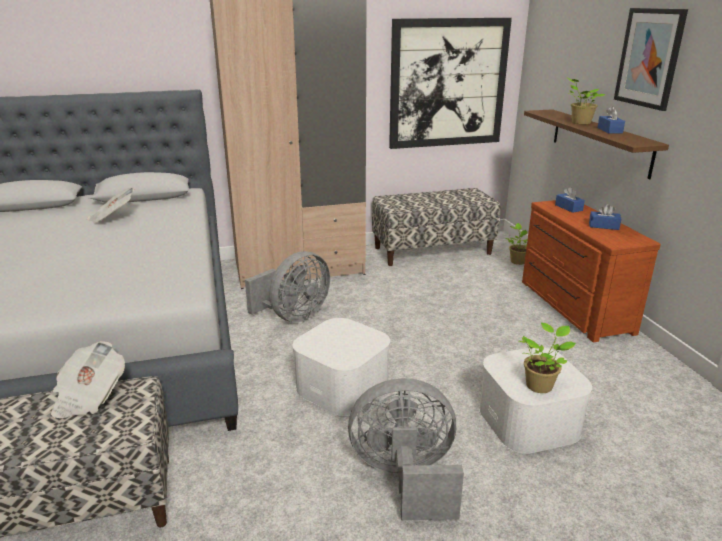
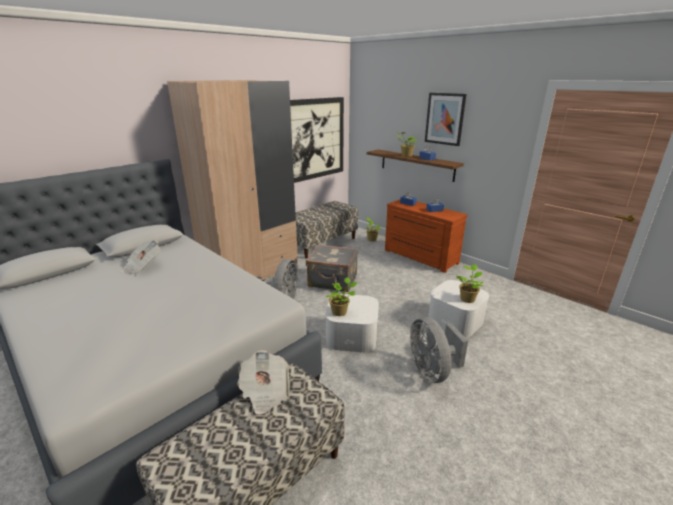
camera: 30 degrees left, 0 degrees up
grey fan [348,378,464,520] -> grey fan turned 75 degrees counterclockwise [410,317,468,383]
none -> grey suitcase [306,244,358,292]
none -> potted plant [326,277,357,316]

